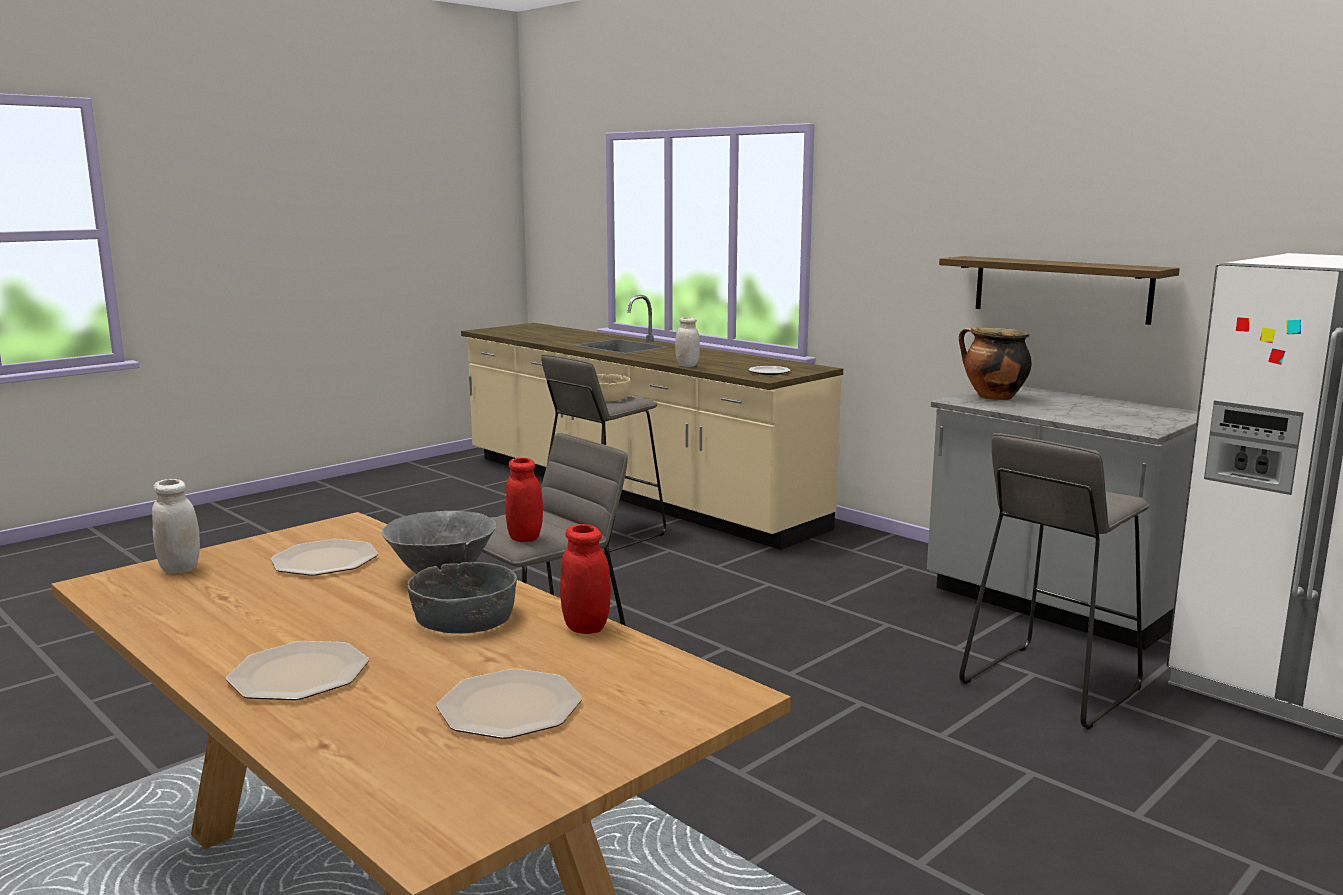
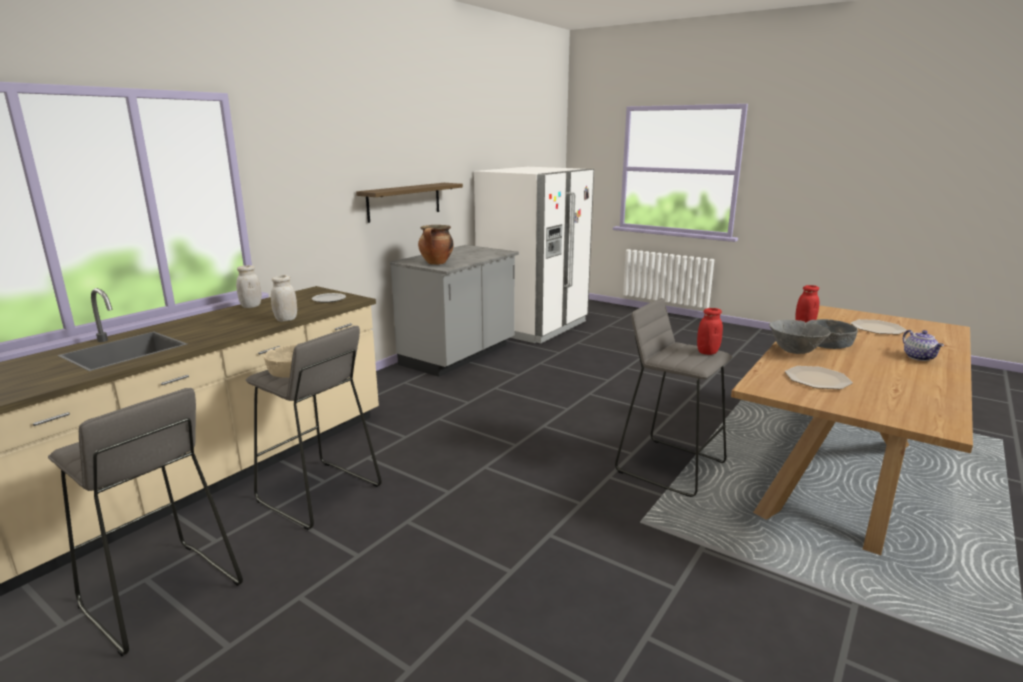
camera: 100 degrees left, 5 degrees up
white jar [152,479,200,573] -> white jar moved to [236,265,262,308]
plate [226,641,369,700] -> teapot [903,330,944,361]
grey stool [959,433,1150,730] -> grey stool moved to [48,388,243,656]

